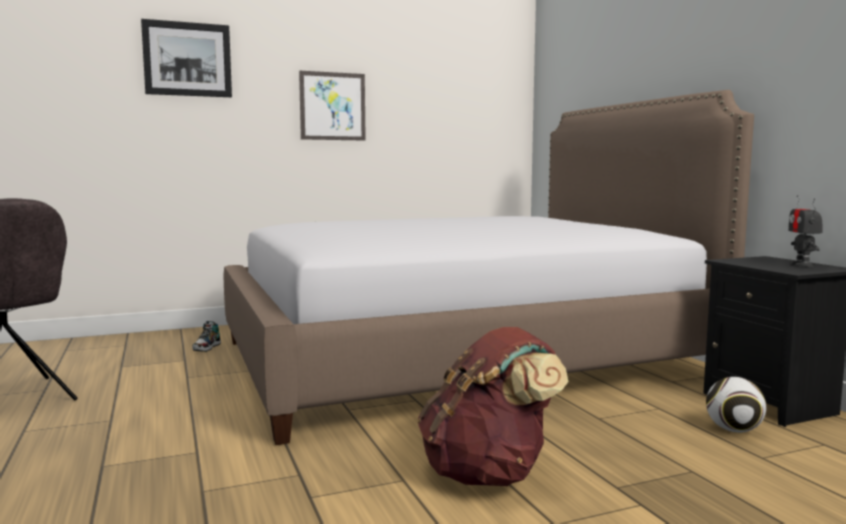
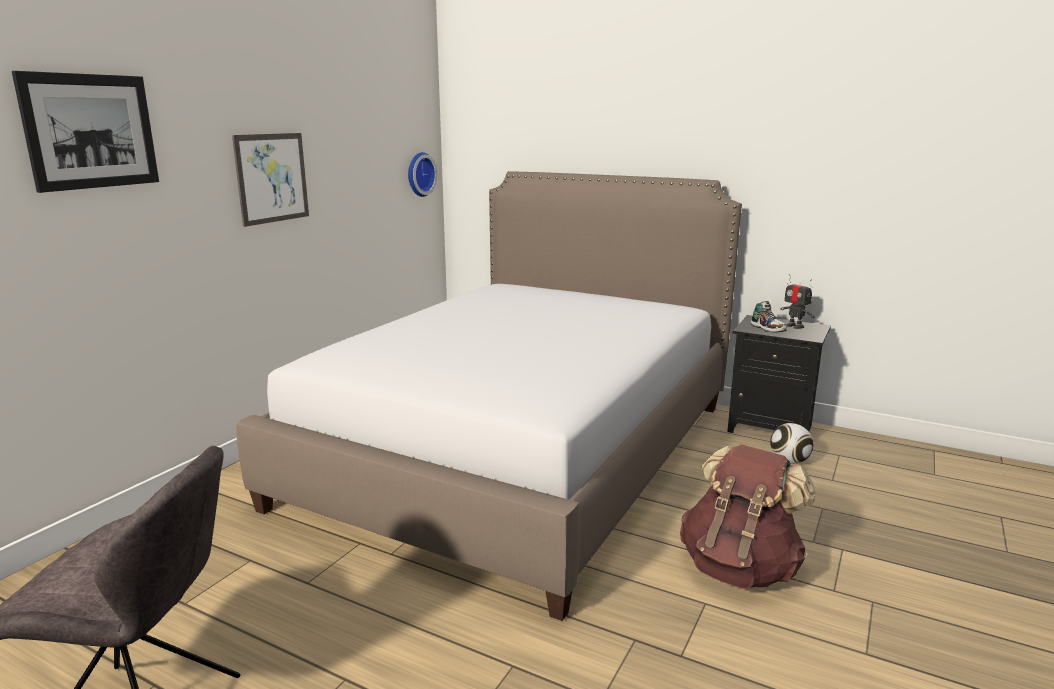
camera: 40 degrees left, 10 degrees up
shoe [192,321,221,352] -> shoe moved to [751,301,787,333]
none -> wall clock [408,152,437,197]

